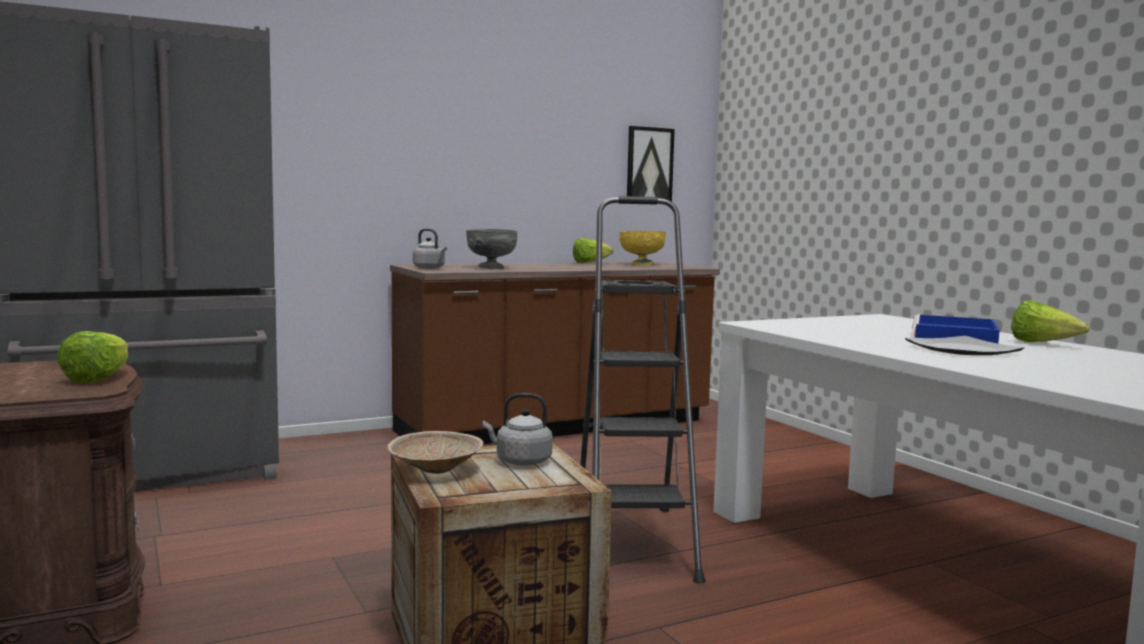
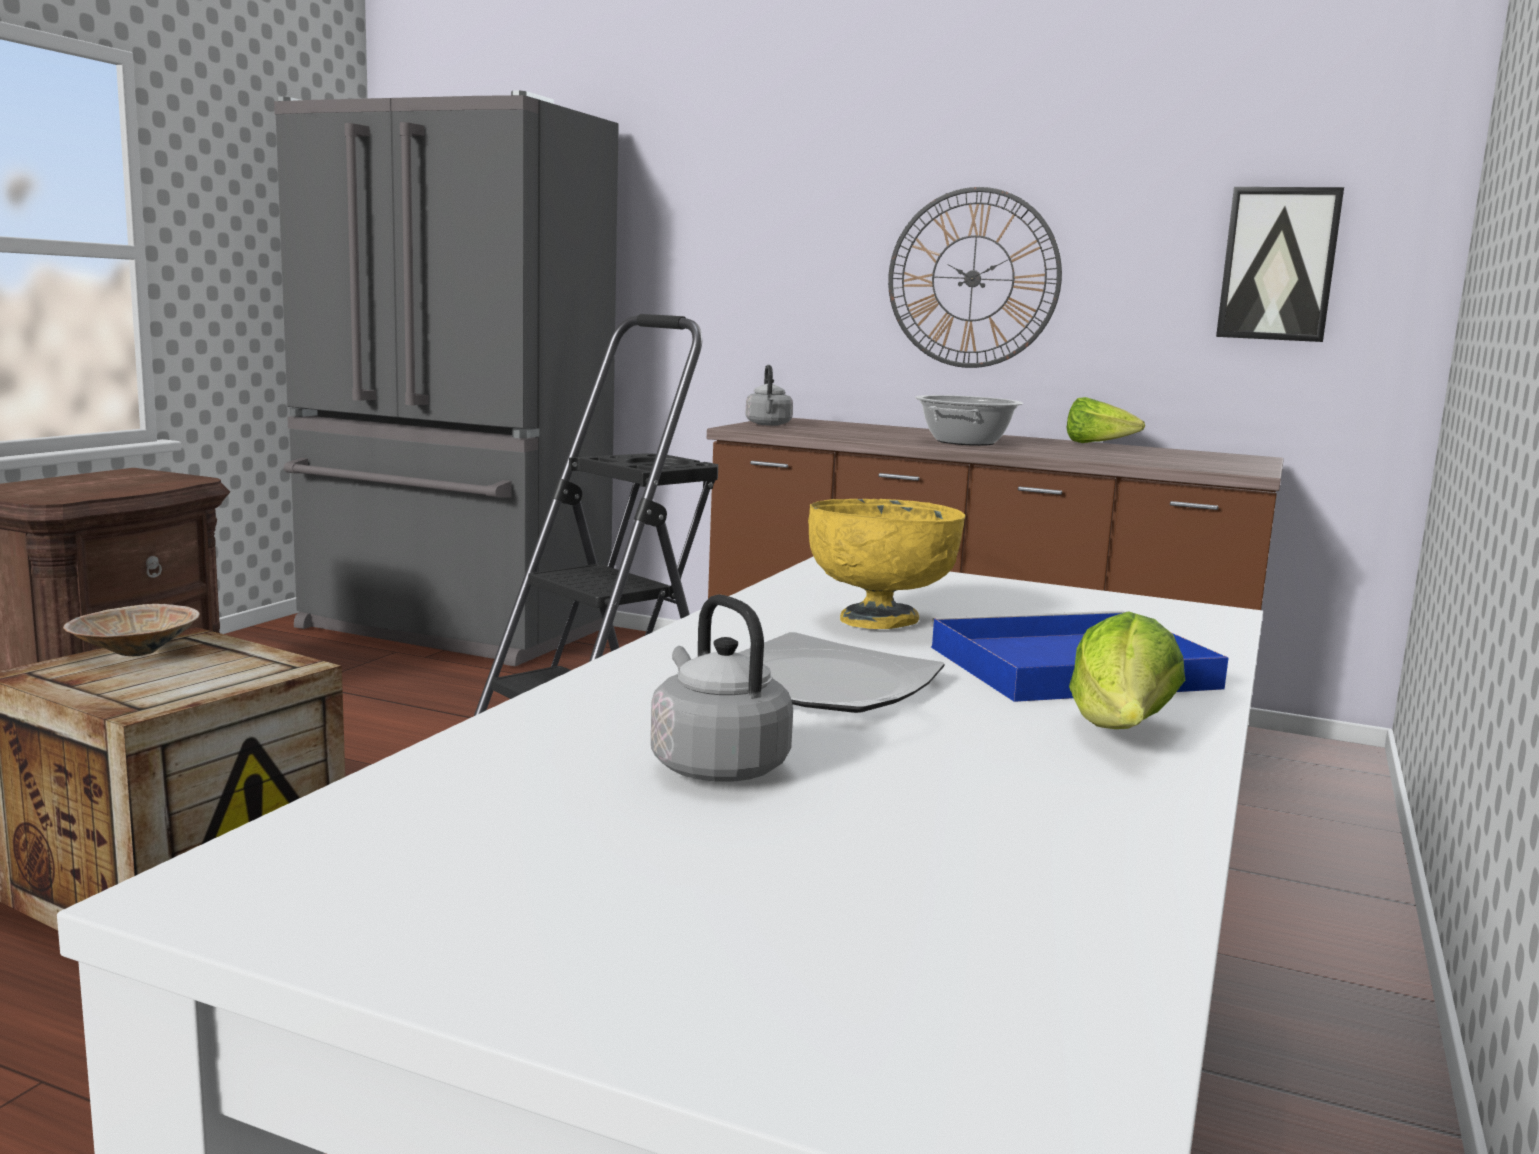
camera: 50 degrees right, 5 degrees up
lettuce [57,331,128,383] -> none
grey bowl [466,229,517,269] -> none
grey kettle [483,393,553,466] -> grey kettle moved to [651,594,793,782]
yellow bowl [620,231,666,265] -> yellow bowl moved to [808,499,965,629]
none -> wall clock [888,187,1062,368]
none -> cooking pot [915,395,1023,446]

